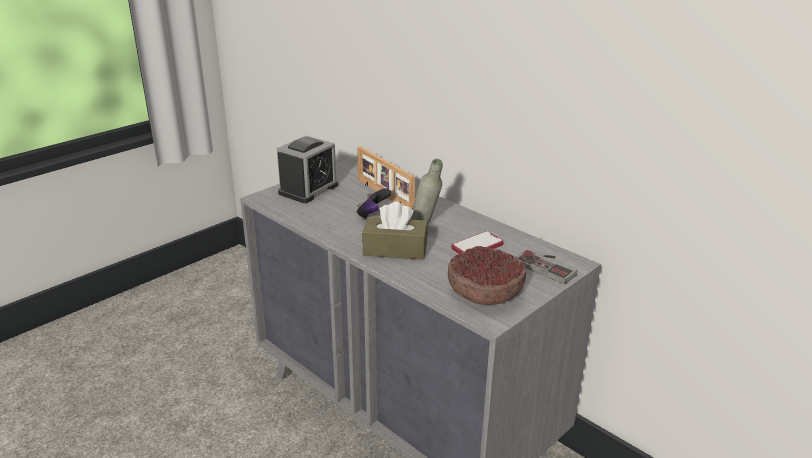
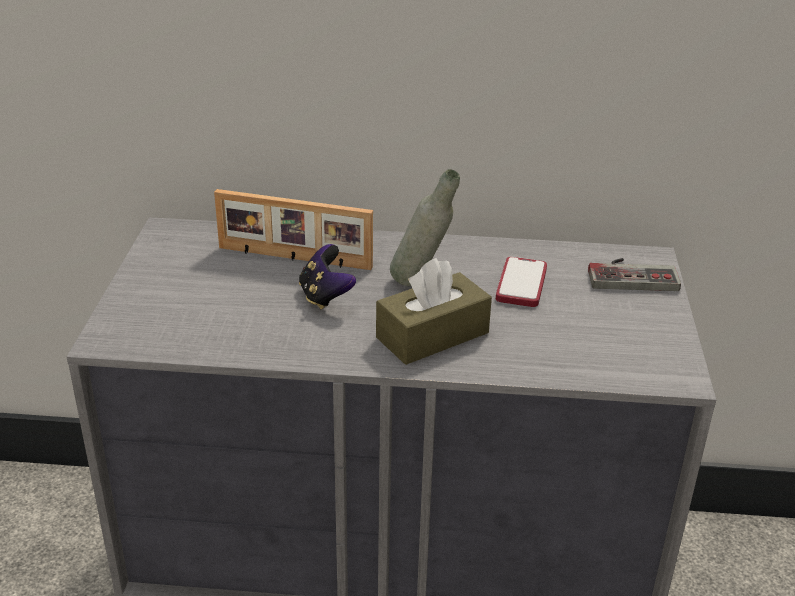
camera: 40 degrees left, 5 degrees up
alarm clock [277,136,338,203] -> none
bowl [448,246,526,305] -> none

